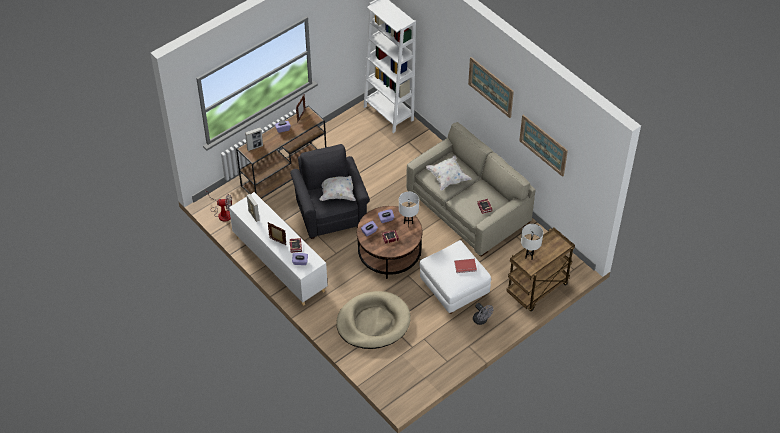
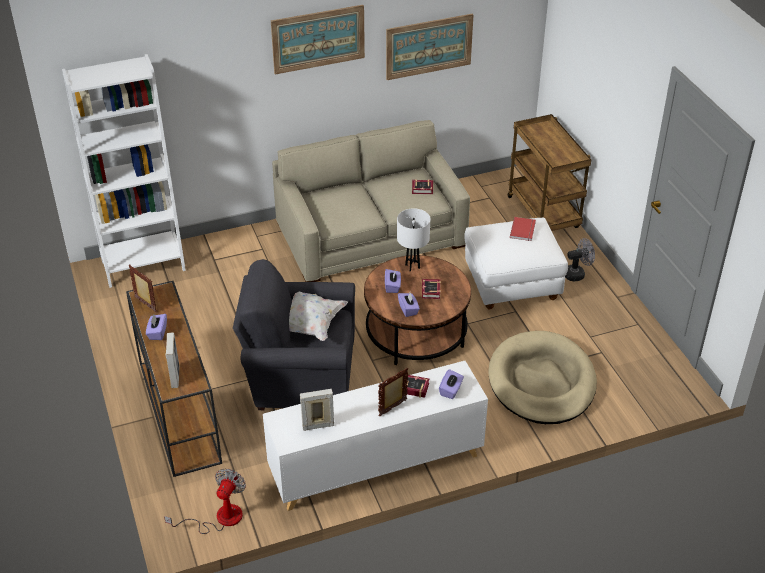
camera: 70 degrees left, 10 degrees down
white pillow [426,155,471,191] -> none
white table lamp [521,224,543,260] -> none

